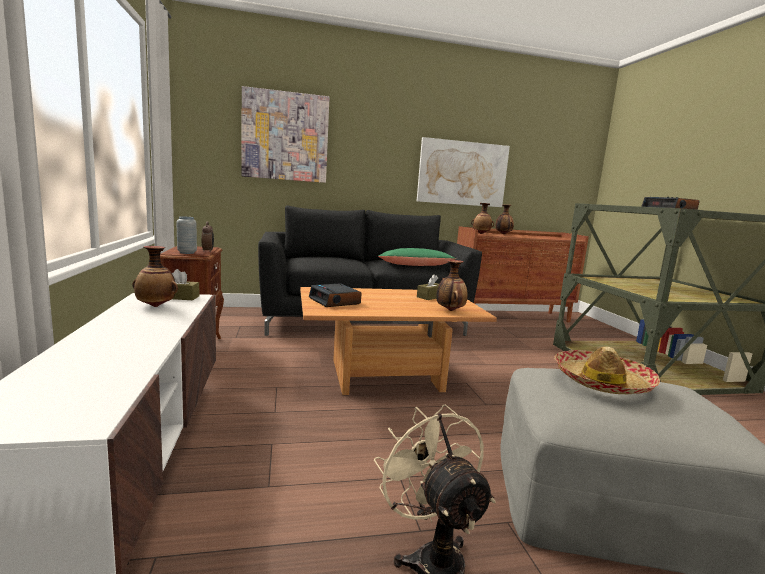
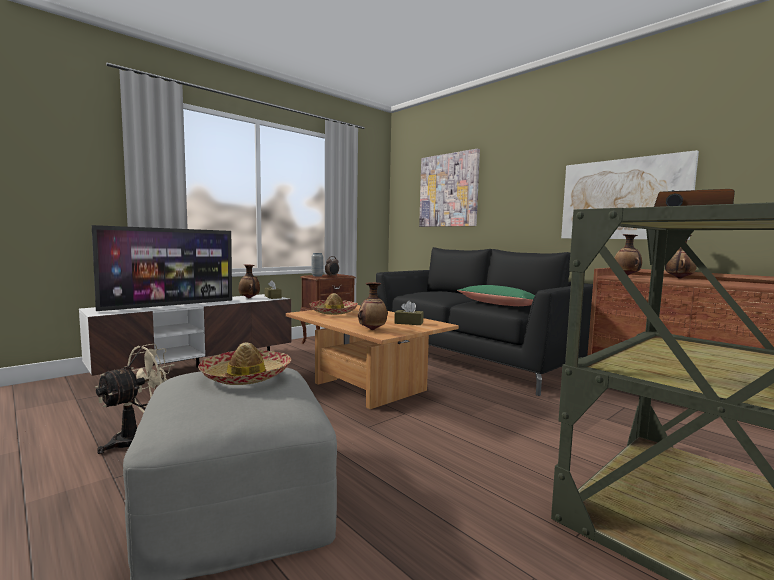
camera: 60 degrees right, 5 degrees down
alarm clock [309,283,362,307] -> hat [309,293,358,315]
none -> television [92,225,232,311]

